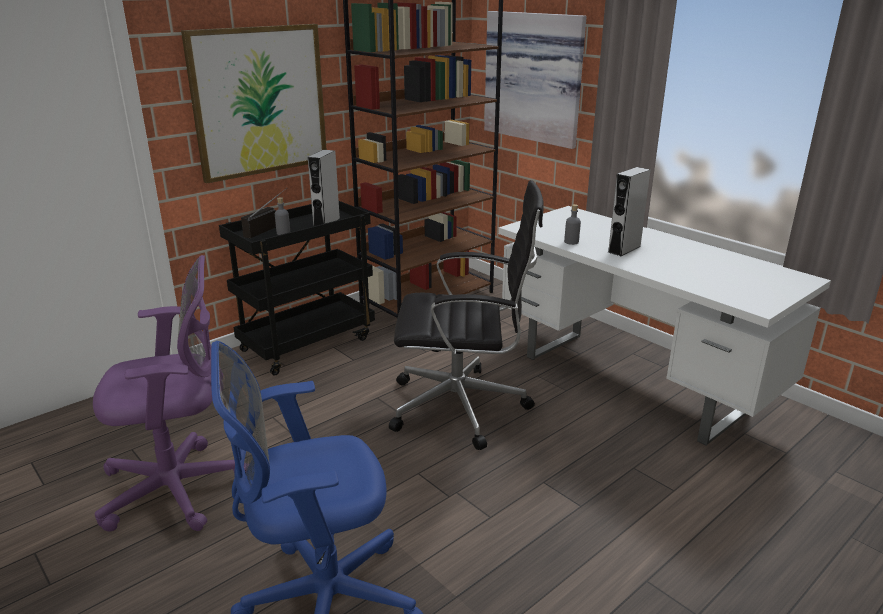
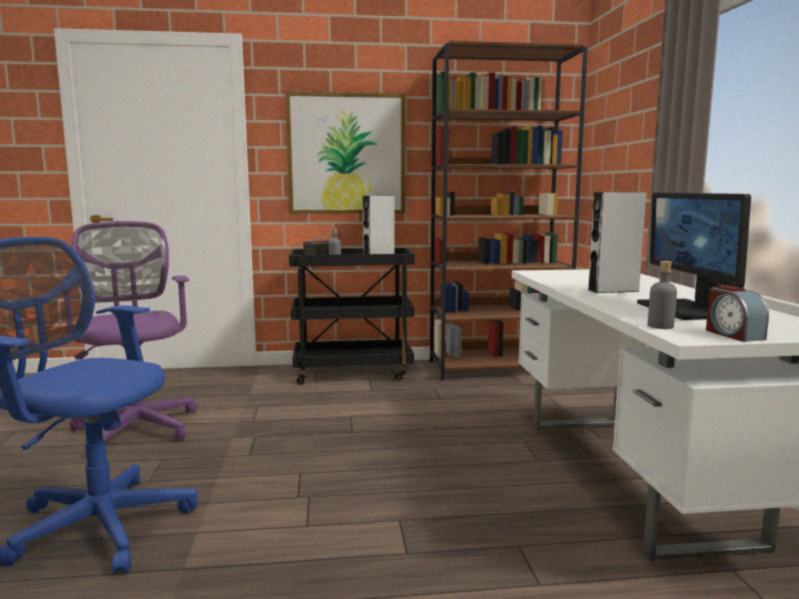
camera: 35 degrees right, 15 degrees down
purple office chair [93,255,249,532] -> purple office chair turned 135 degrees counterclockwise [64,221,197,451]
black office chair [389,180,544,450] -> none
picture [484,11,587,149] -> none
grey bottle [564,204,581,245] -> grey bottle moved to [648,261,677,329]
none -> monitor [637,193,751,320]
none -> alarm clock [706,285,769,342]

